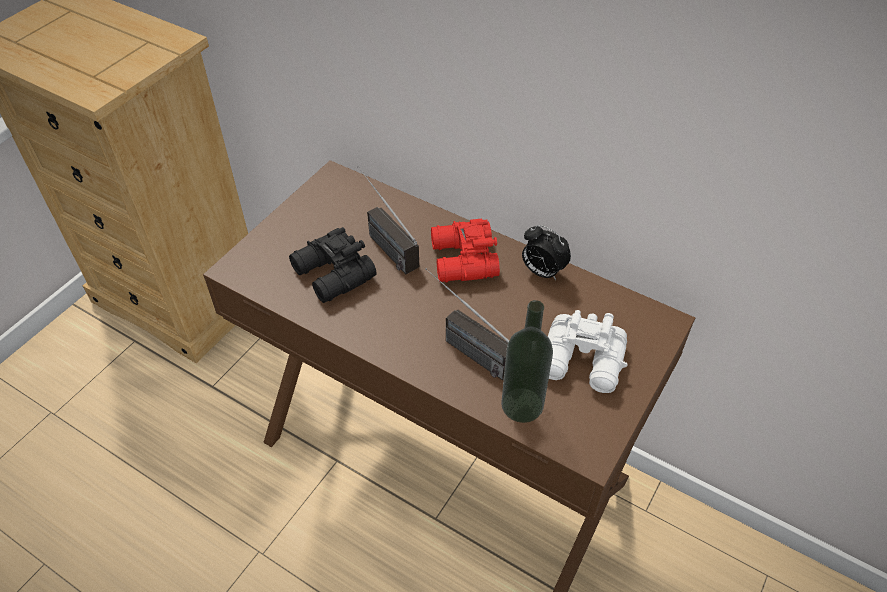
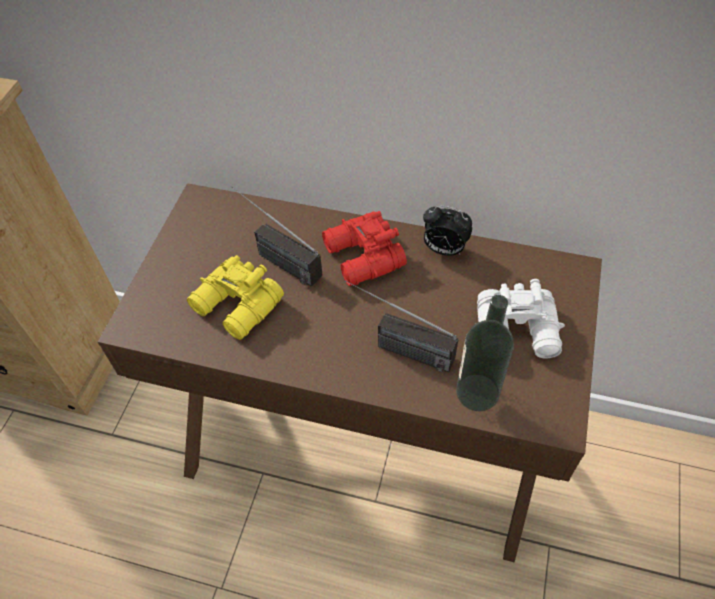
camera: 15 degrees left, 5 degrees up
black binoculars [289,227,377,303] -> yellow binoculars [187,255,284,340]

